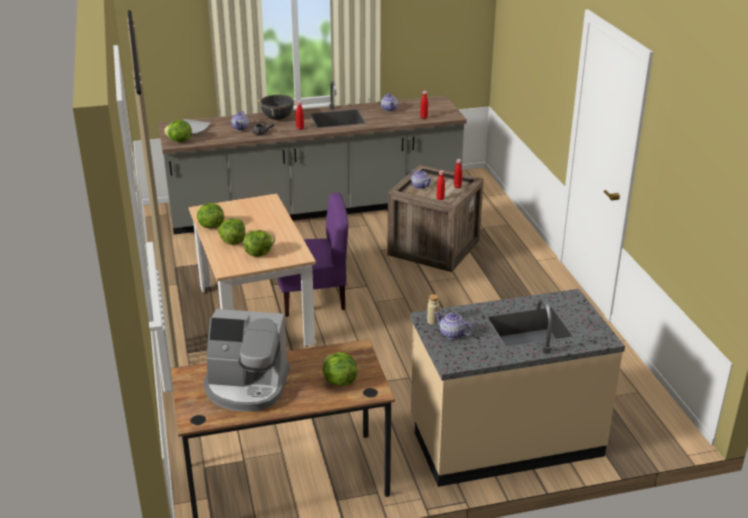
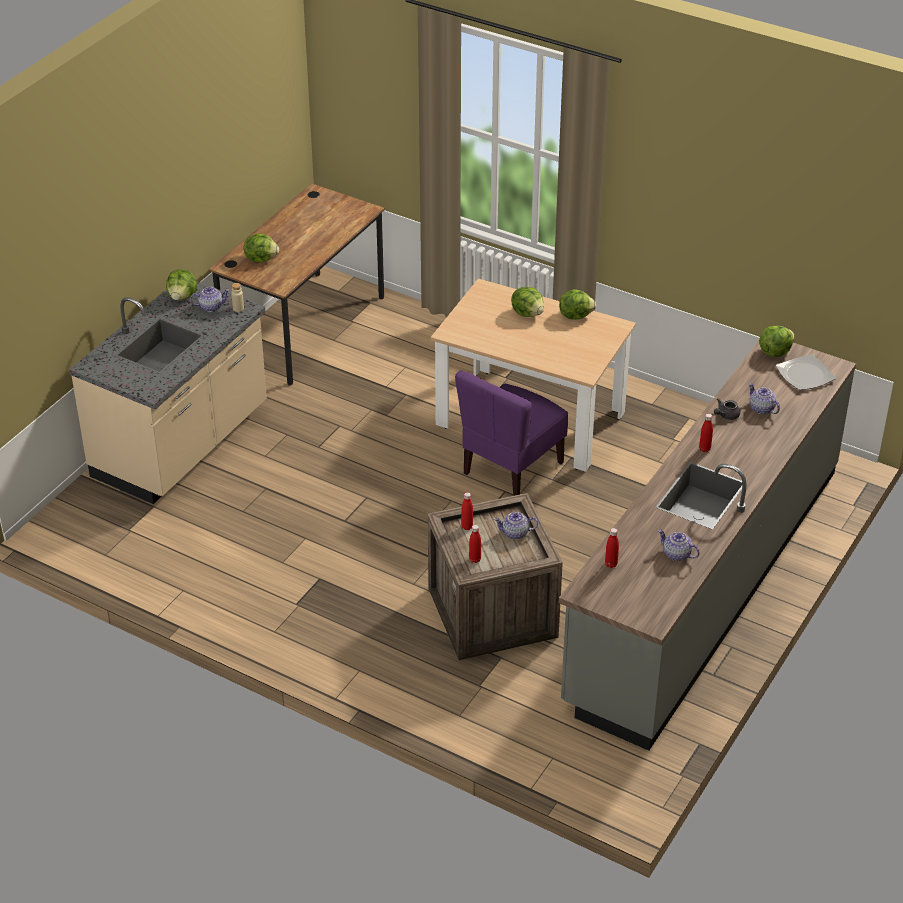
camera: 135 degrees right, 10 degrees up
coffee machine [204,309,290,412] -> none
lettuce [243,230,275,257] -> lettuce moved to [166,269,197,300]
black cooking pot [257,94,297,120] -> none

